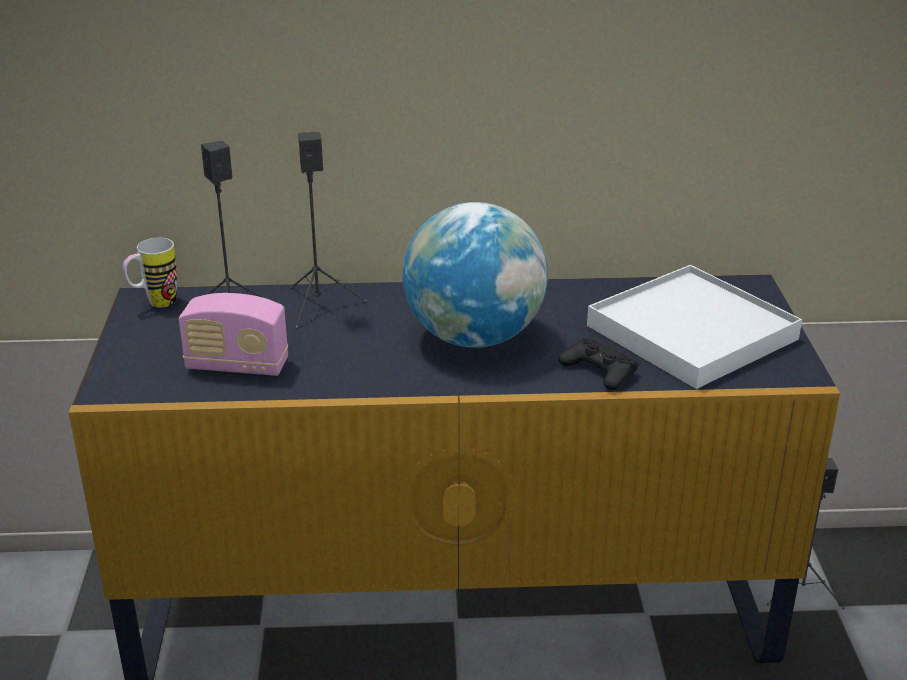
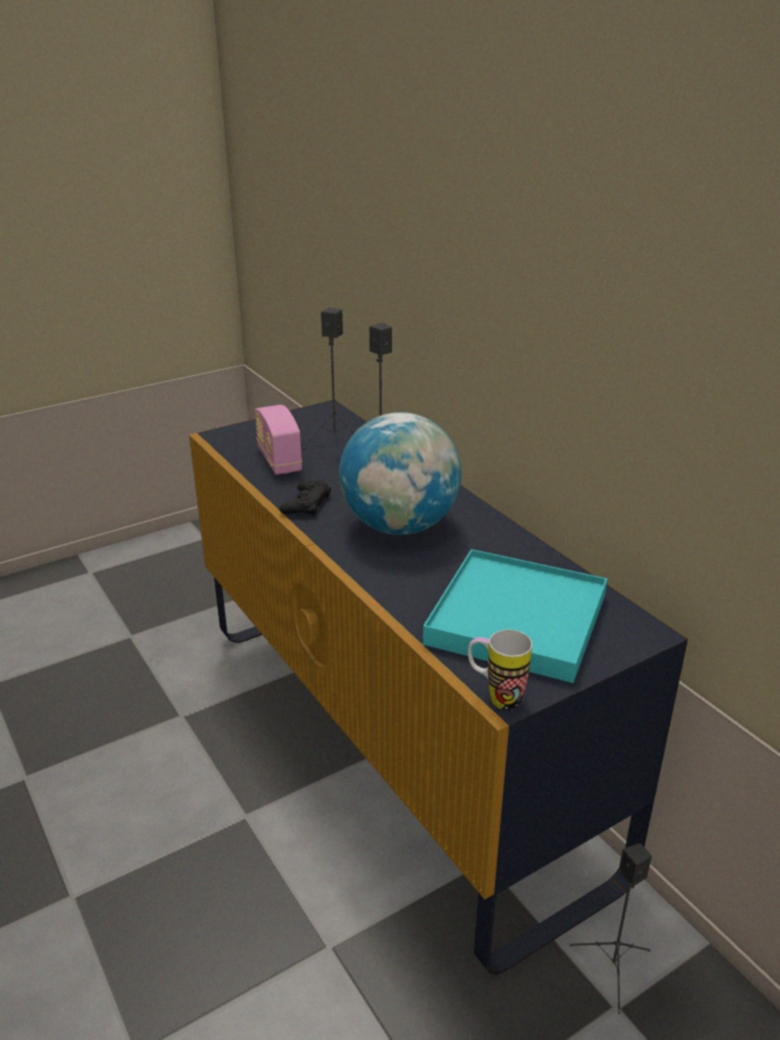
camera: 60 degrees right, 0 degrees up
mug [123,238,177,308] -> mug moved to [468,630,532,710]
black game controller [559,338,639,390] -> black game controller moved to [279,480,331,515]
white tray [587,265,802,389] -> turquoise tray [423,549,607,683]

